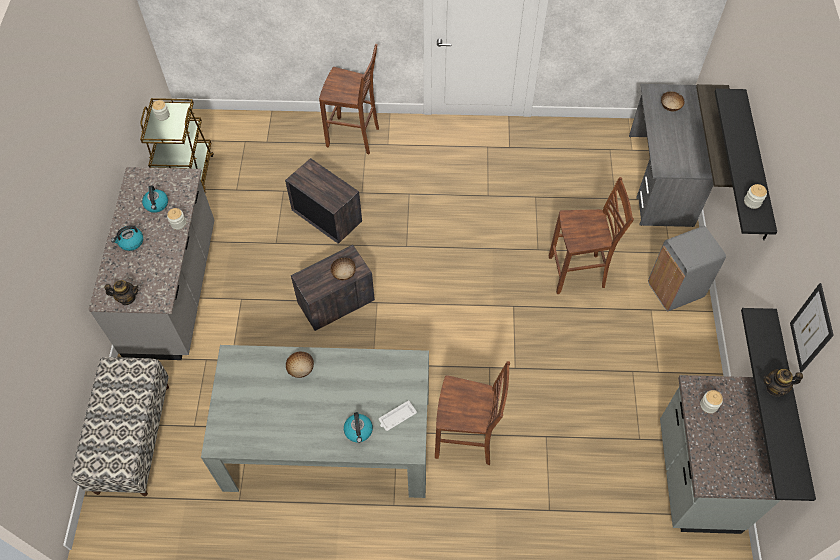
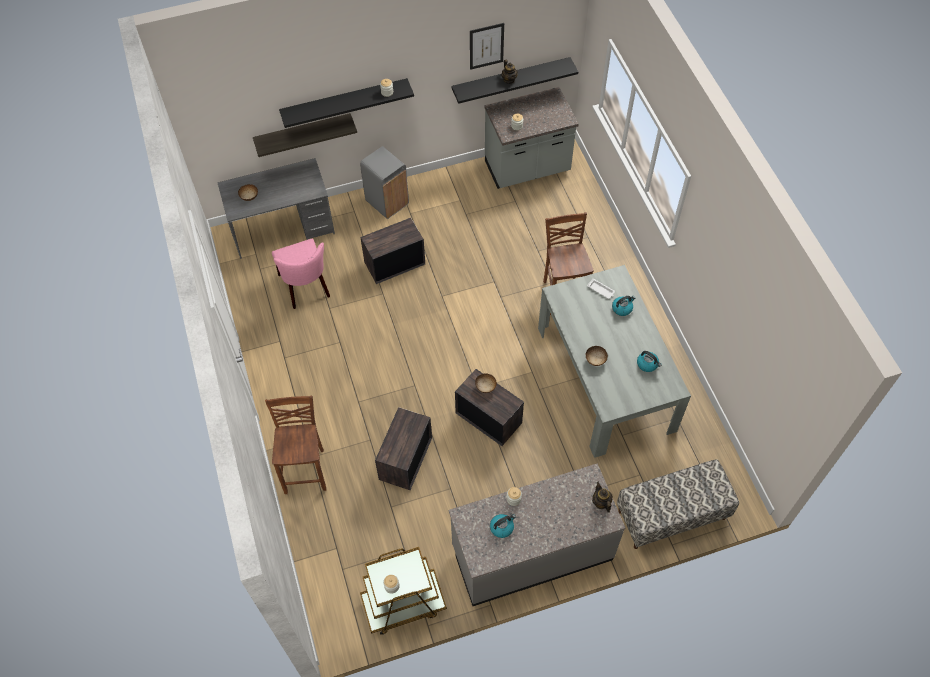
camera: 110 degrees left, 0 degrees up
kettle [111,225,143,251] -> kettle moved to [637,351,661,372]
brown stool [549,177,634,294] -> crate [360,218,425,284]
none -> pink chair [272,239,330,309]

